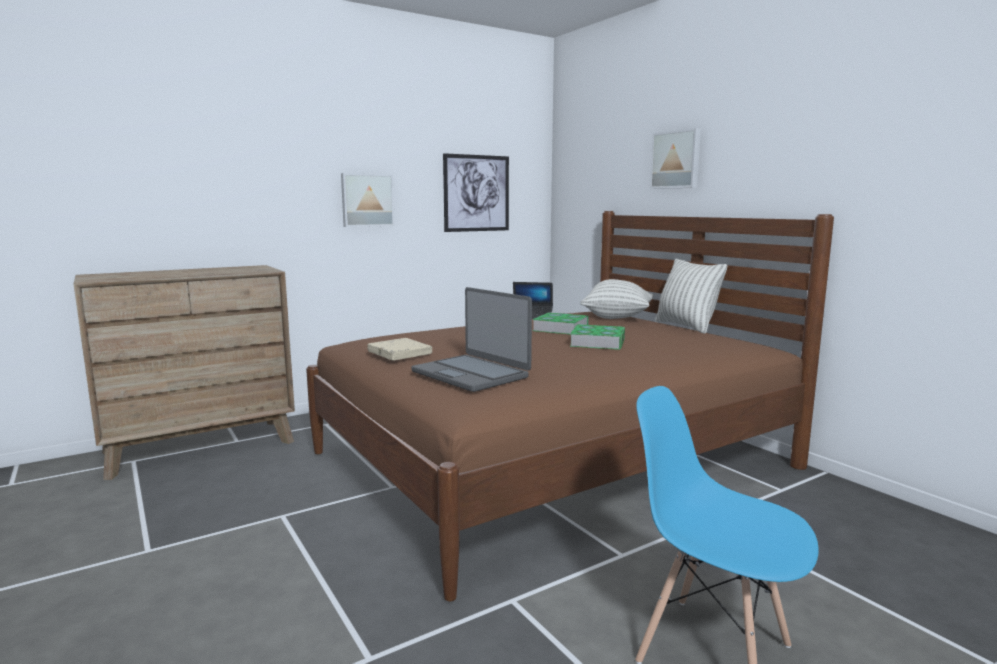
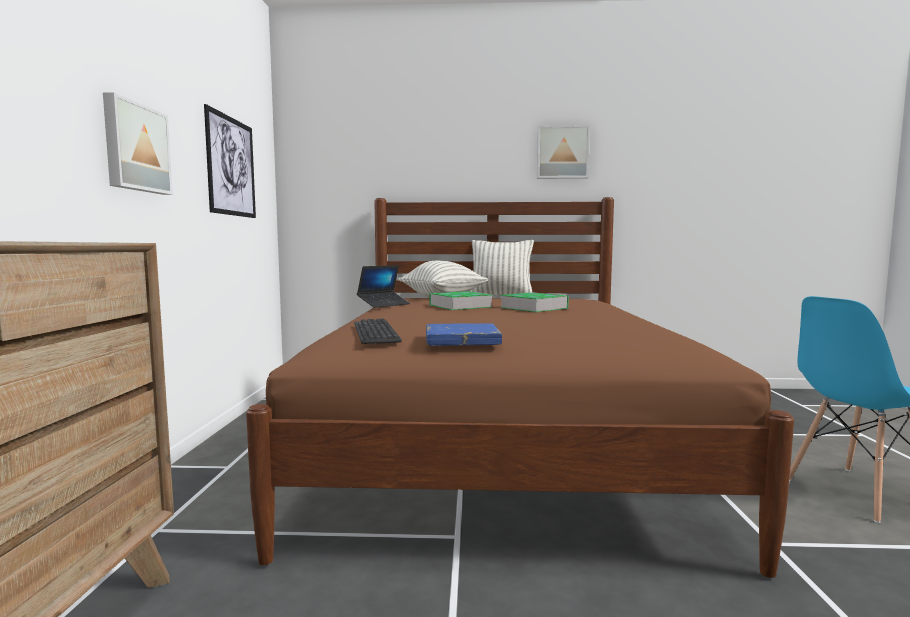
camera: 55 degrees left, 5 degrees down
beige book [367,338,432,361] -> blue book [426,323,502,346]
laptop [412,287,532,392] -> none
picture [650,128,701,189] -> picture moved to [537,125,590,179]
none -> keyboard [354,319,402,344]

